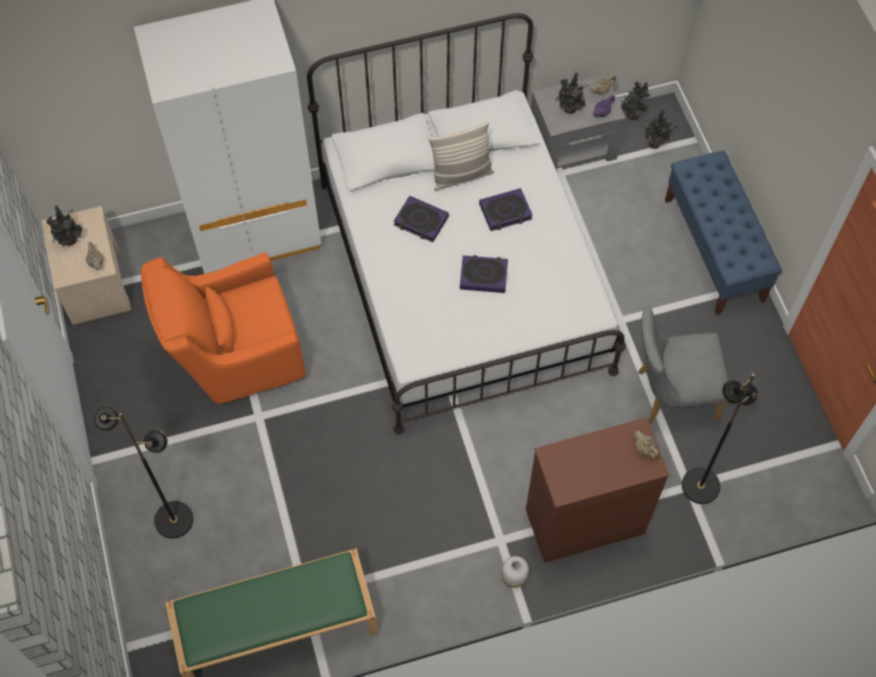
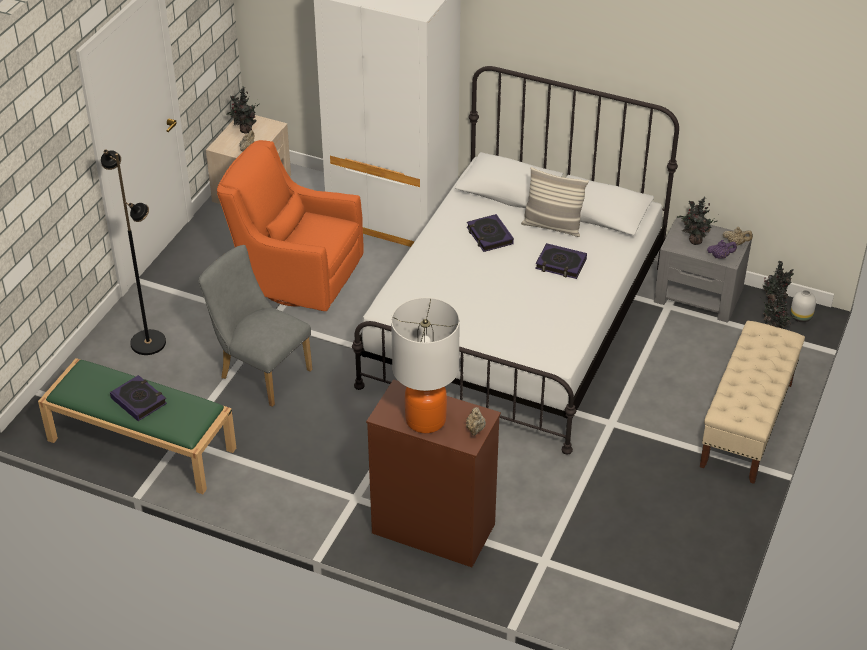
camera: 40 degrees right, 20 degrees down
book [460,255,508,293] -> book moved to [110,375,167,421]
white vase [502,556,529,588] -> white vase moved to [790,290,816,322]
grey chair [638,305,728,425] -> grey chair moved to [198,245,312,407]
blue bench [665,151,782,315] -> beige bench [700,321,805,484]
black floor lamp [682,374,758,504] -> none
none -> table lamp [391,297,460,433]

